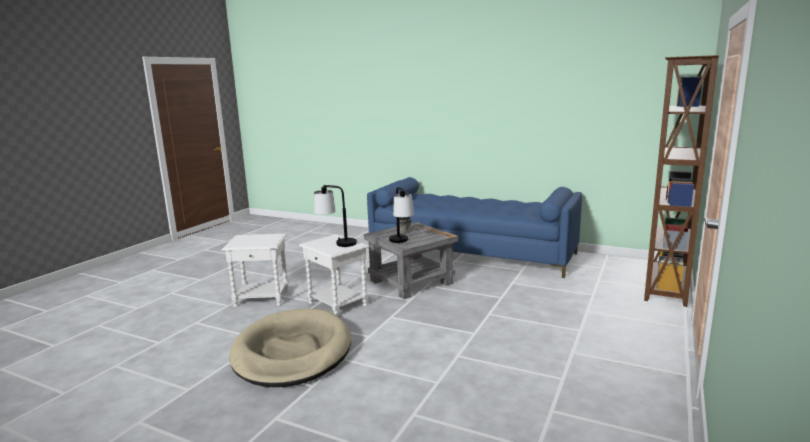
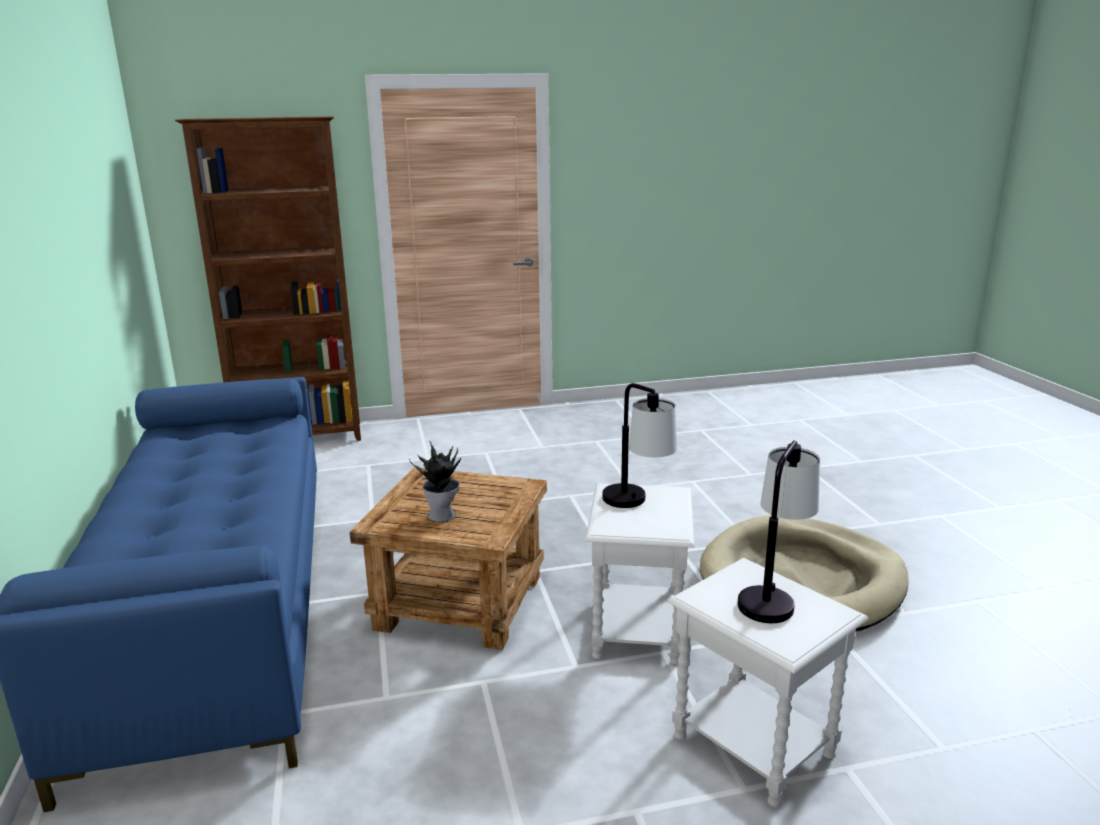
camera: 130 degrees left, 5 degrees up
grey side table [364,222,458,299] -> brown side table [350,467,547,650]
table lamp [389,187,414,243] -> table lamp moved to [738,440,820,623]

